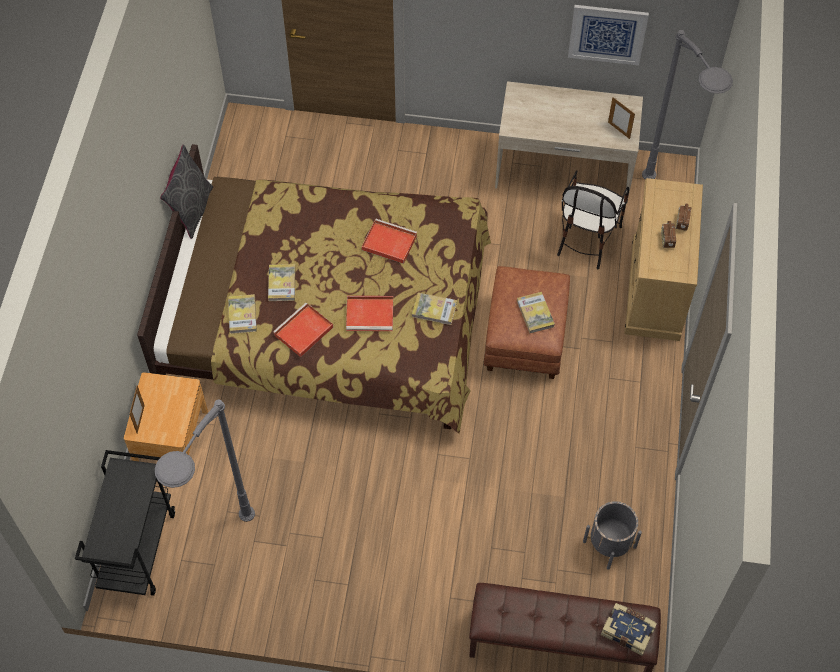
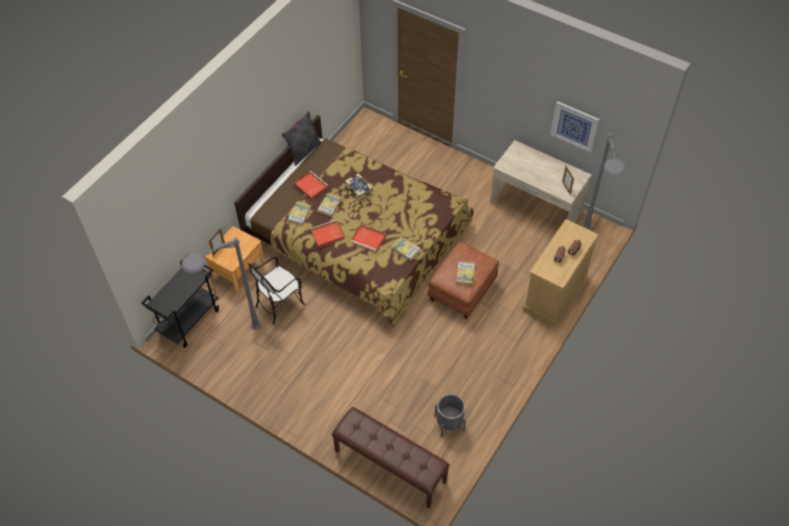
camera: 25 degrees right, 5 degrees down
red tray [362,219,417,264] -> red tray moved to [294,171,329,200]
chair [557,170,629,269] -> chair moved to [249,257,305,325]
book [601,603,657,655] -> book moved to [345,174,373,201]

